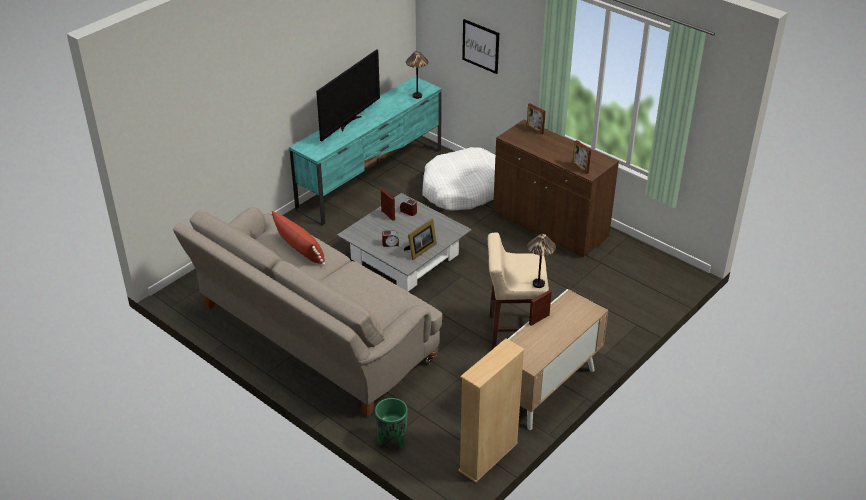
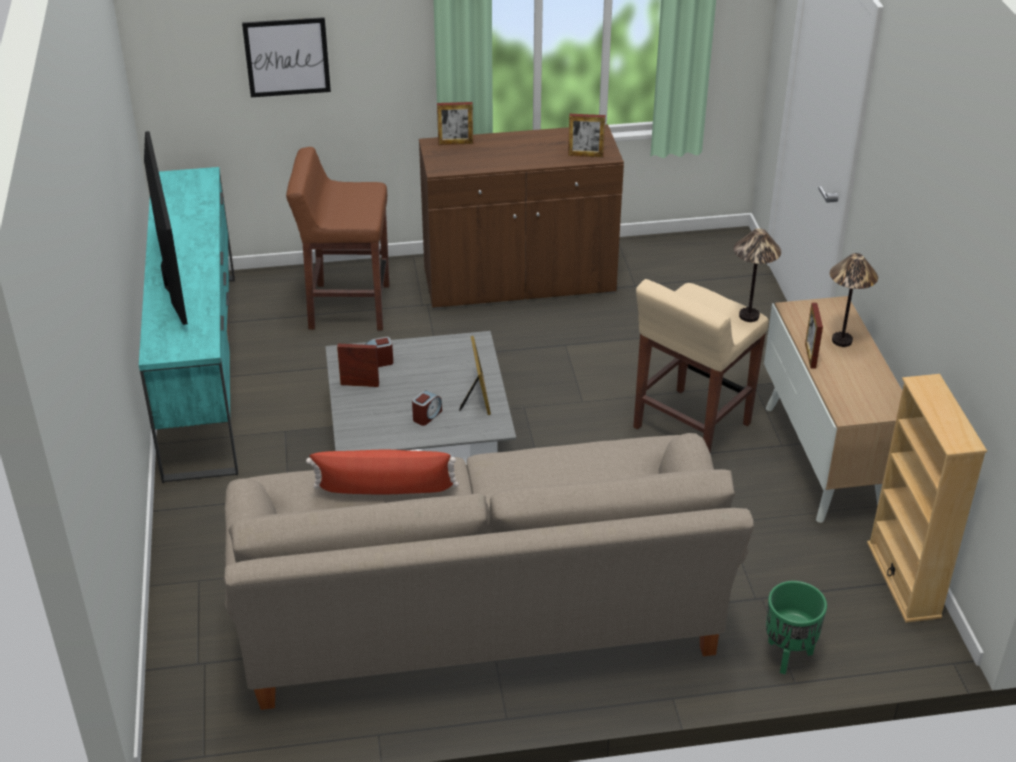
camera: 50 degrees left, 0 degrees up
table lamp [406,51,428,99] -> table lamp moved to [830,253,878,347]
white dog bed [422,147,495,210] -> brown stool [286,147,389,331]

